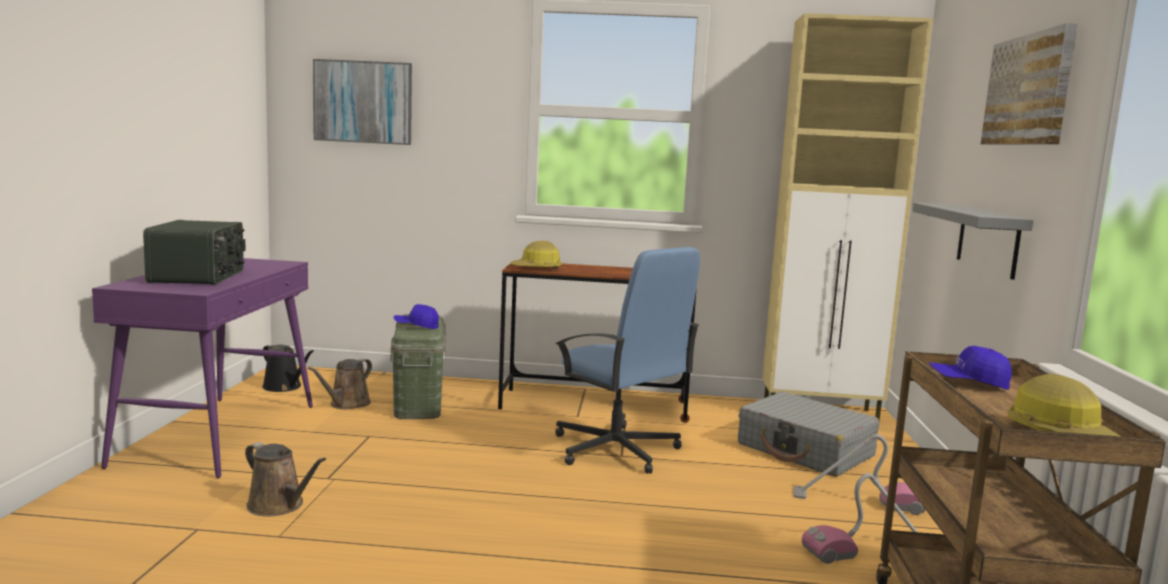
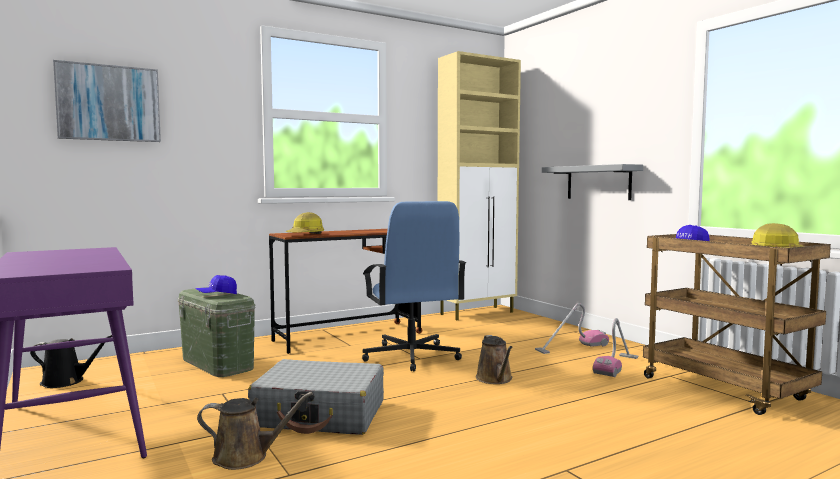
camera: 35 degrees left, 5 degrees down
radio [143,220,246,285] -> none
brown watering can [308,359,372,409] -> brown watering can moved to [476,335,513,384]
blue office chair [555,247,700,474] -> blue office chair turned 60 degrees clockwise [362,201,467,371]
grey suitcase [738,391,879,477] -> grey suitcase moved to [248,359,384,435]
picture [981,23,1078,145] -> none

